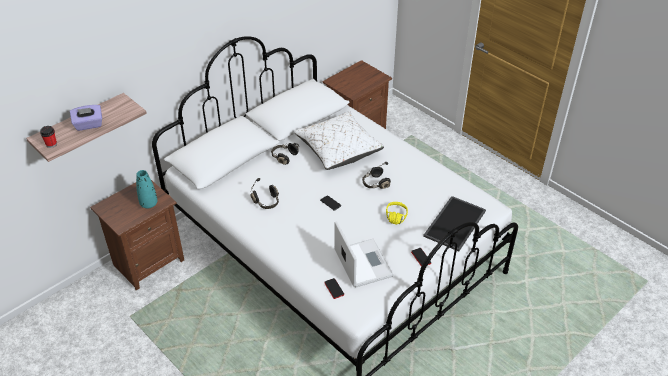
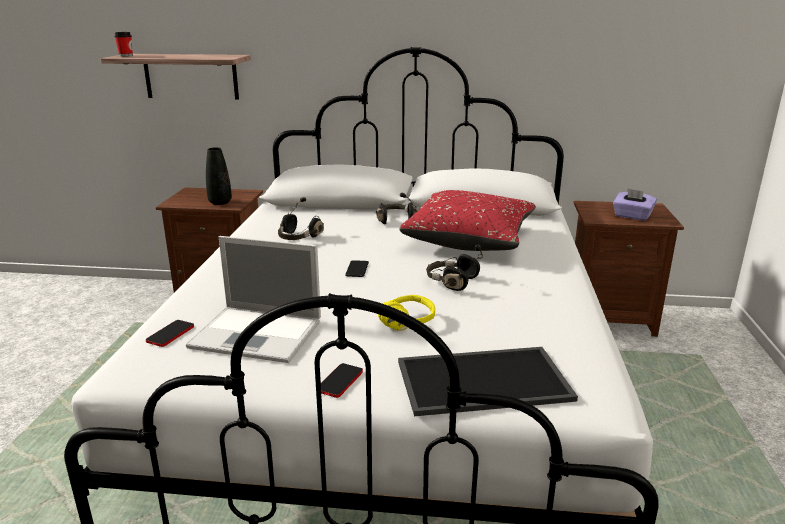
camera: 50 degrees right, 20 degrees down
purple tissue box [70,105,102,131] -> purple tissue box moved to [613,188,657,221]
turquoise vase [136,170,158,209] -> black vase [206,148,232,205]
white pillow [294,111,384,170] -> red pillow [400,190,536,251]
laptop [335,221,394,287] -> laptop turned 75 degrees clockwise [186,236,321,363]

